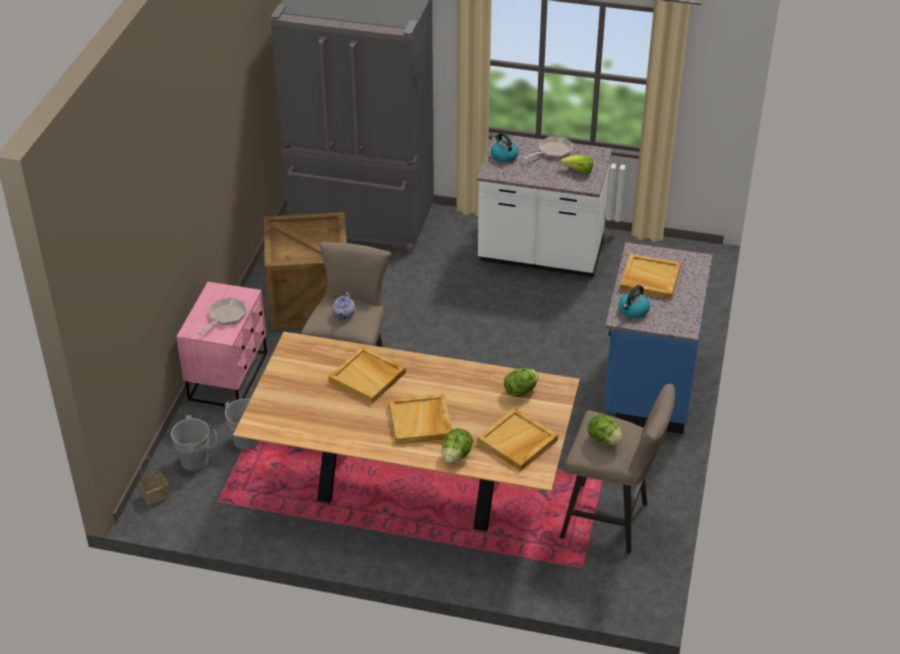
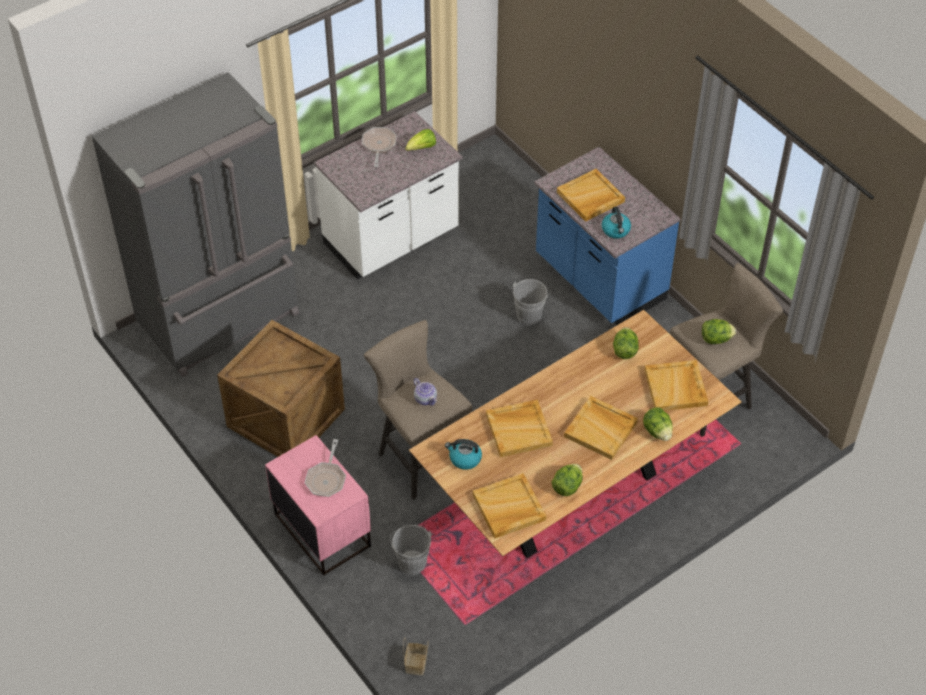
camera: 50 degrees left, 10 degrees up
grey bucket [171,415,217,470] -> grey bucket moved to [513,279,551,325]
frying pan [198,298,247,335] -> frying pan turned 150 degrees counterclockwise [305,439,346,497]
kettle [491,132,519,163] -> kettle moved to [445,439,482,470]
none -> beige tray [473,473,546,539]
none -> lettuce [552,464,583,496]

